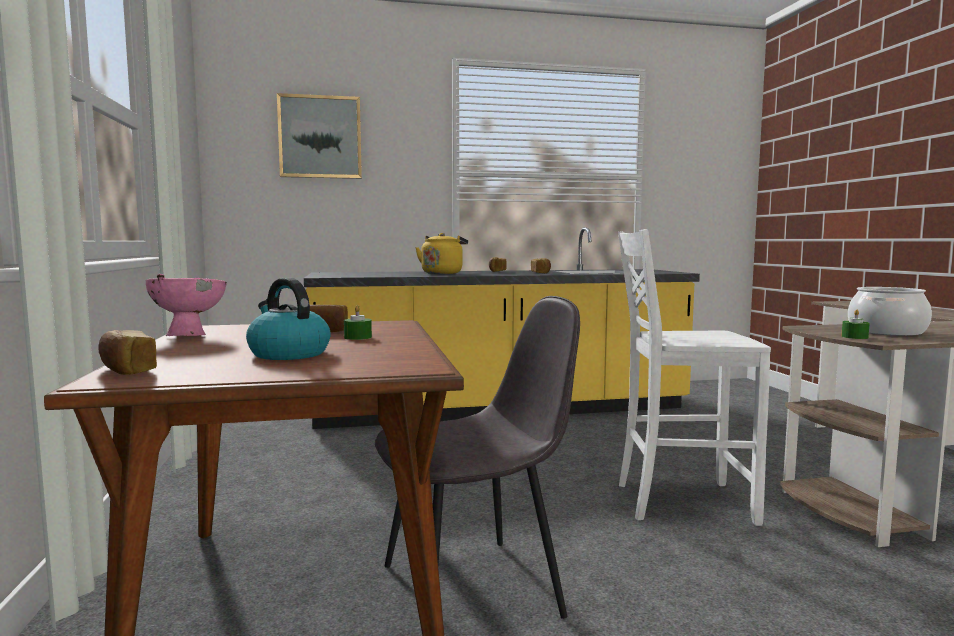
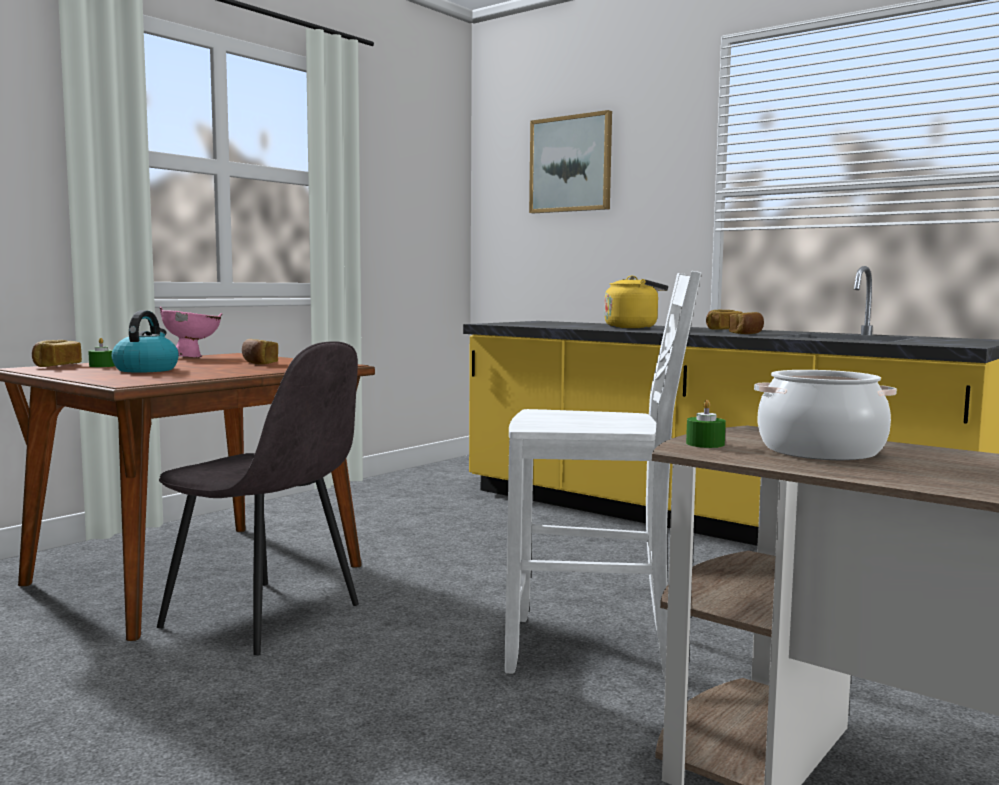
camera: 50 degrees right, 0 degrees up
green candle [344,305,372,340] -> green candle moved to [88,338,115,367]
white chair [618,229,771,526] -> white chair turned 135 degrees clockwise [505,271,701,679]

